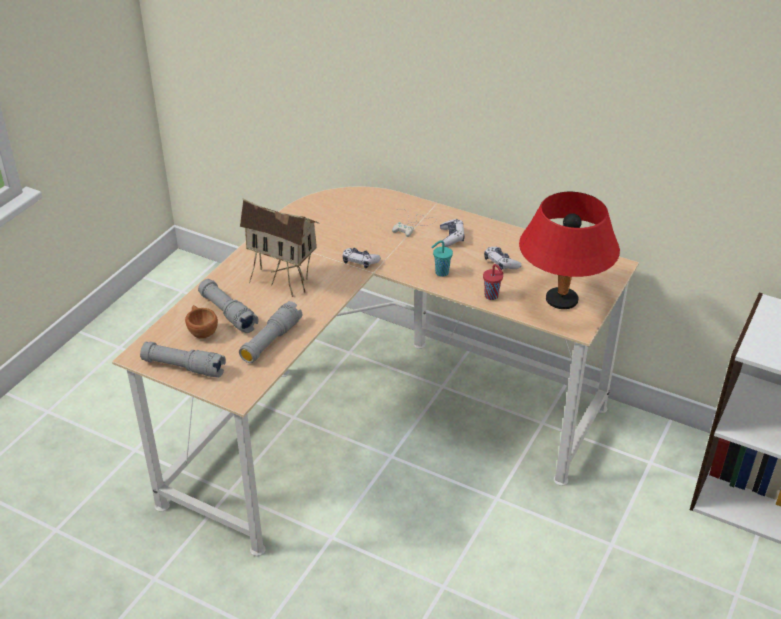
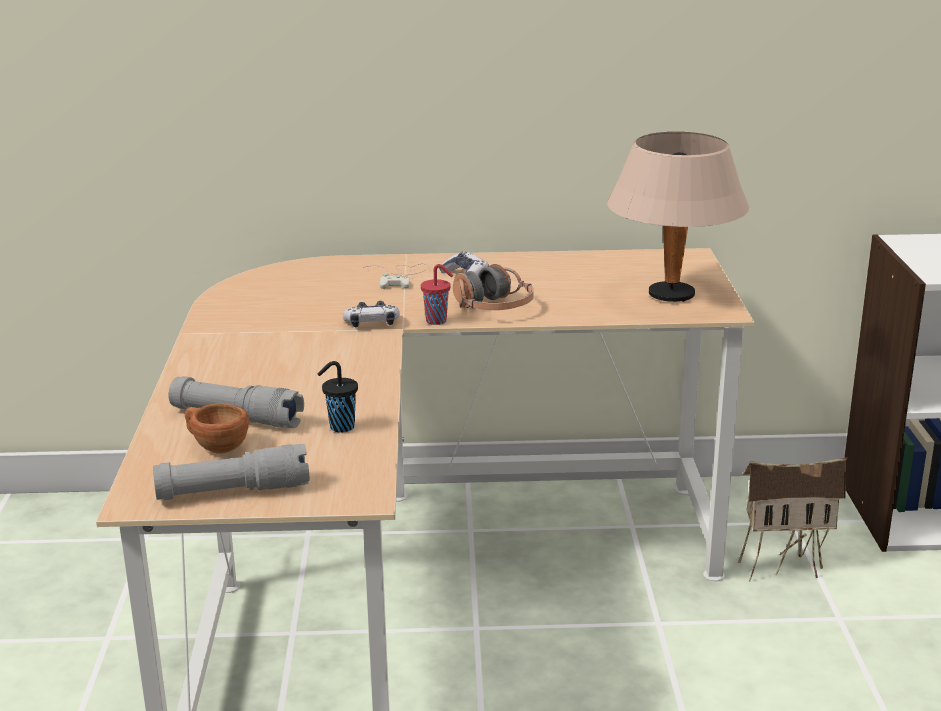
camera: 30 degrees left, 15 degrees down
grey flashlight [239,301,302,363] -> black cup [318,361,358,432]
toy house [240,199,319,297] -> toy house moved to [738,458,847,582]
turquoise cup [432,240,453,277] -> headphones [453,264,534,310]
red cup [483,264,504,300] -> red cup moved to [421,264,453,325]
game controller [484,247,522,270] -> none
red table lamp [519,192,620,309] -> beige table lamp [607,132,749,302]

